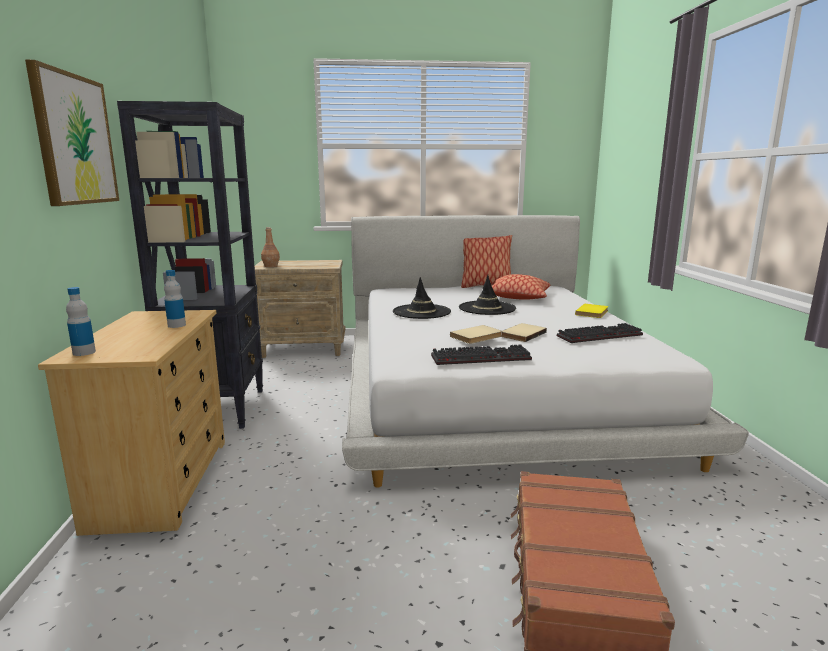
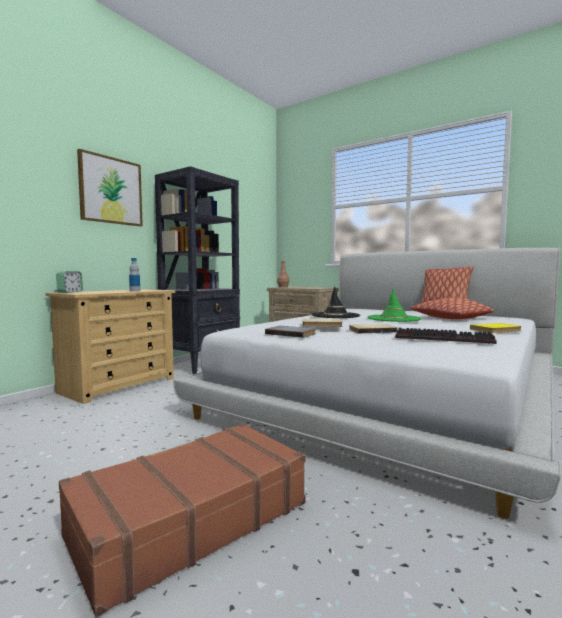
camera: 40 degrees right, 10 degrees down
bottle [66,287,96,356] -> alarm clock [56,271,83,293]
keyboard [431,344,532,365] -> grey book [265,326,316,338]
black hat [459,275,516,315] -> green hat [368,287,422,322]

